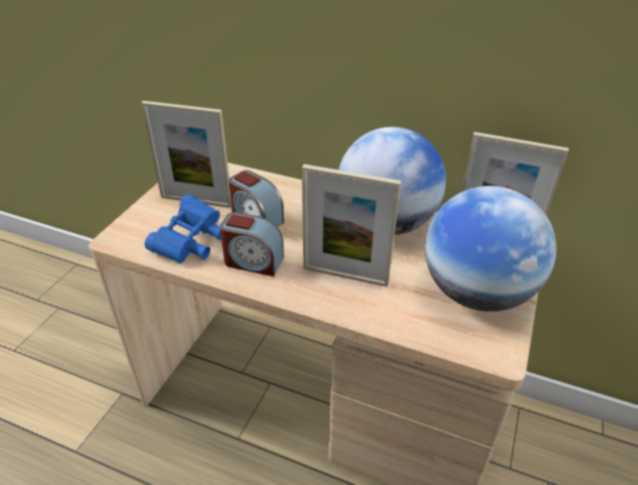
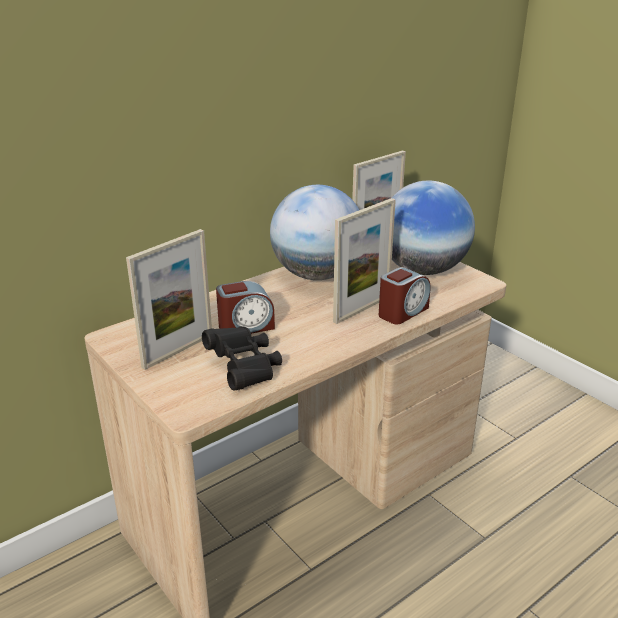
camera: 60 degrees left, 10 degrees down
blue binoculars [145,194,221,263] -> black binoculars [202,326,282,391]
alarm clock [220,212,284,277] -> alarm clock moved to [379,267,431,324]

